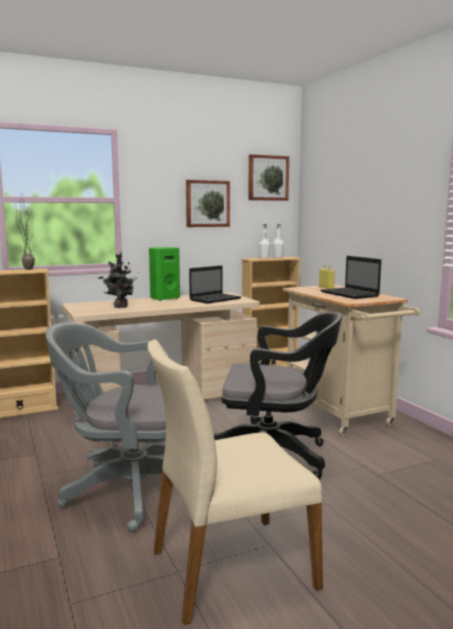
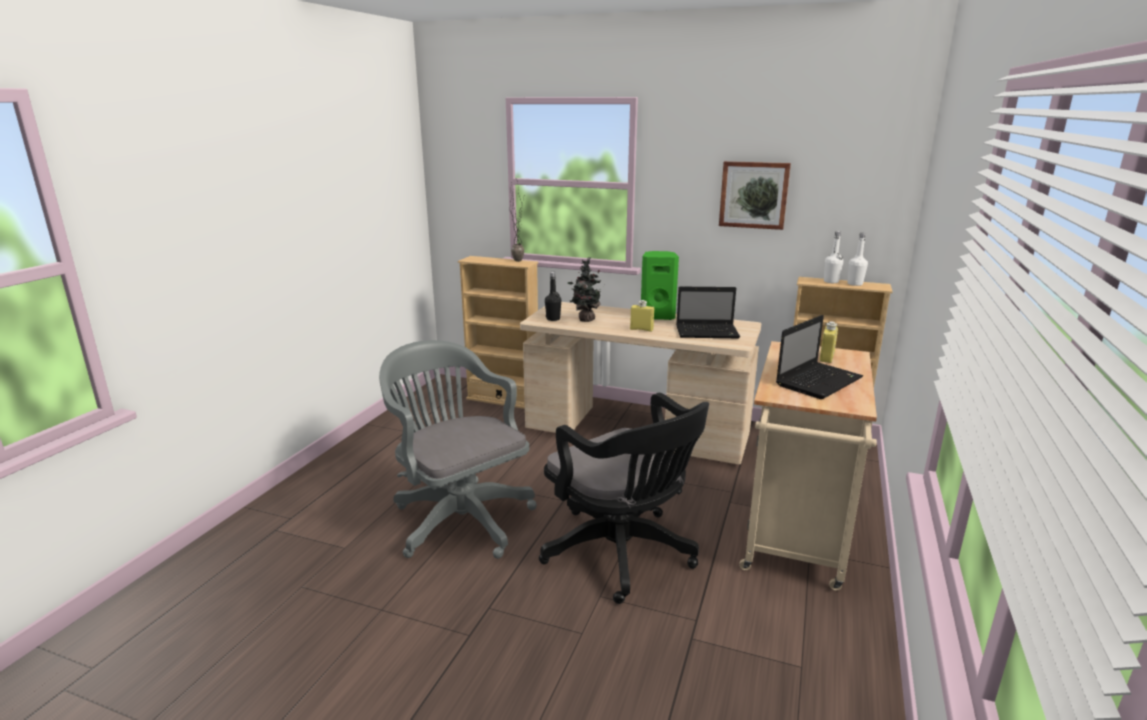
camera: 45 degrees right, 10 degrees up
beige chair [148,339,323,625] -> none
picture [248,154,289,201] -> none
laptop [321,256,381,299] -> laptop turned 150 degrees counterclockwise [776,315,863,399]
none -> black bottle [545,272,561,321]
none -> yellow bottle [630,300,654,332]

